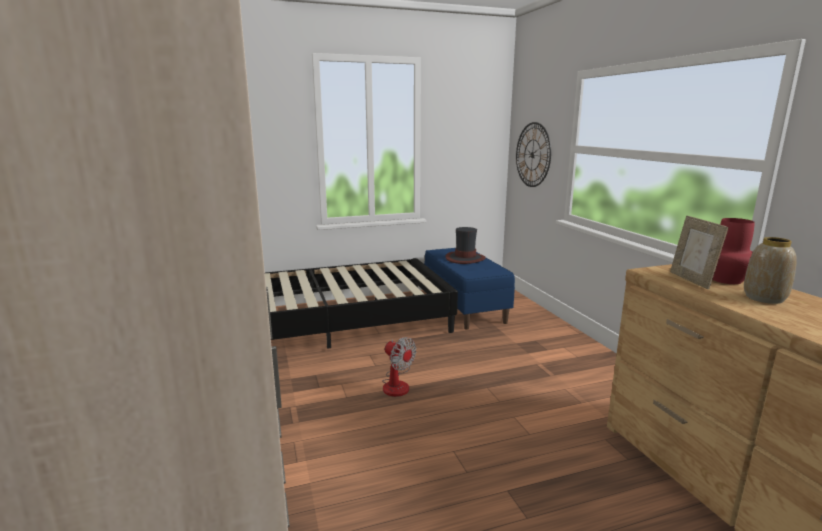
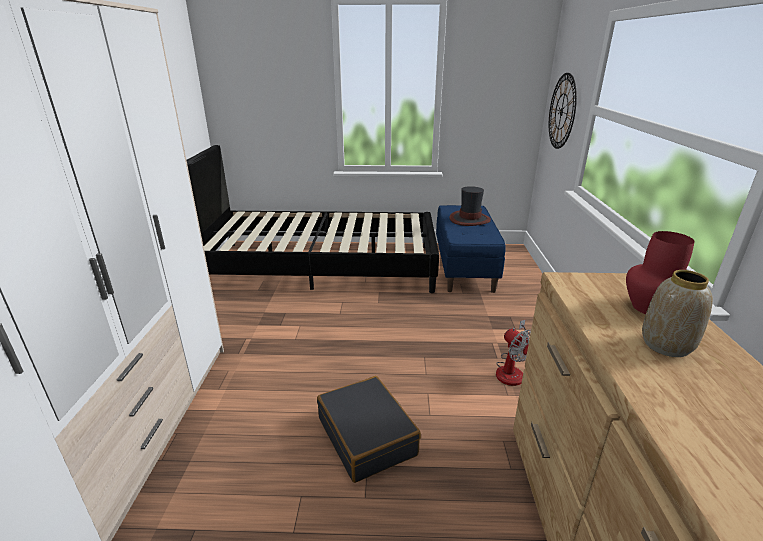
camera: 20 degrees right, 10 degrees up
fan [382,337,416,397] -> fan moved to [496,319,531,386]
picture frame [670,215,728,289] -> none
none -> black suitcase [317,376,421,483]

